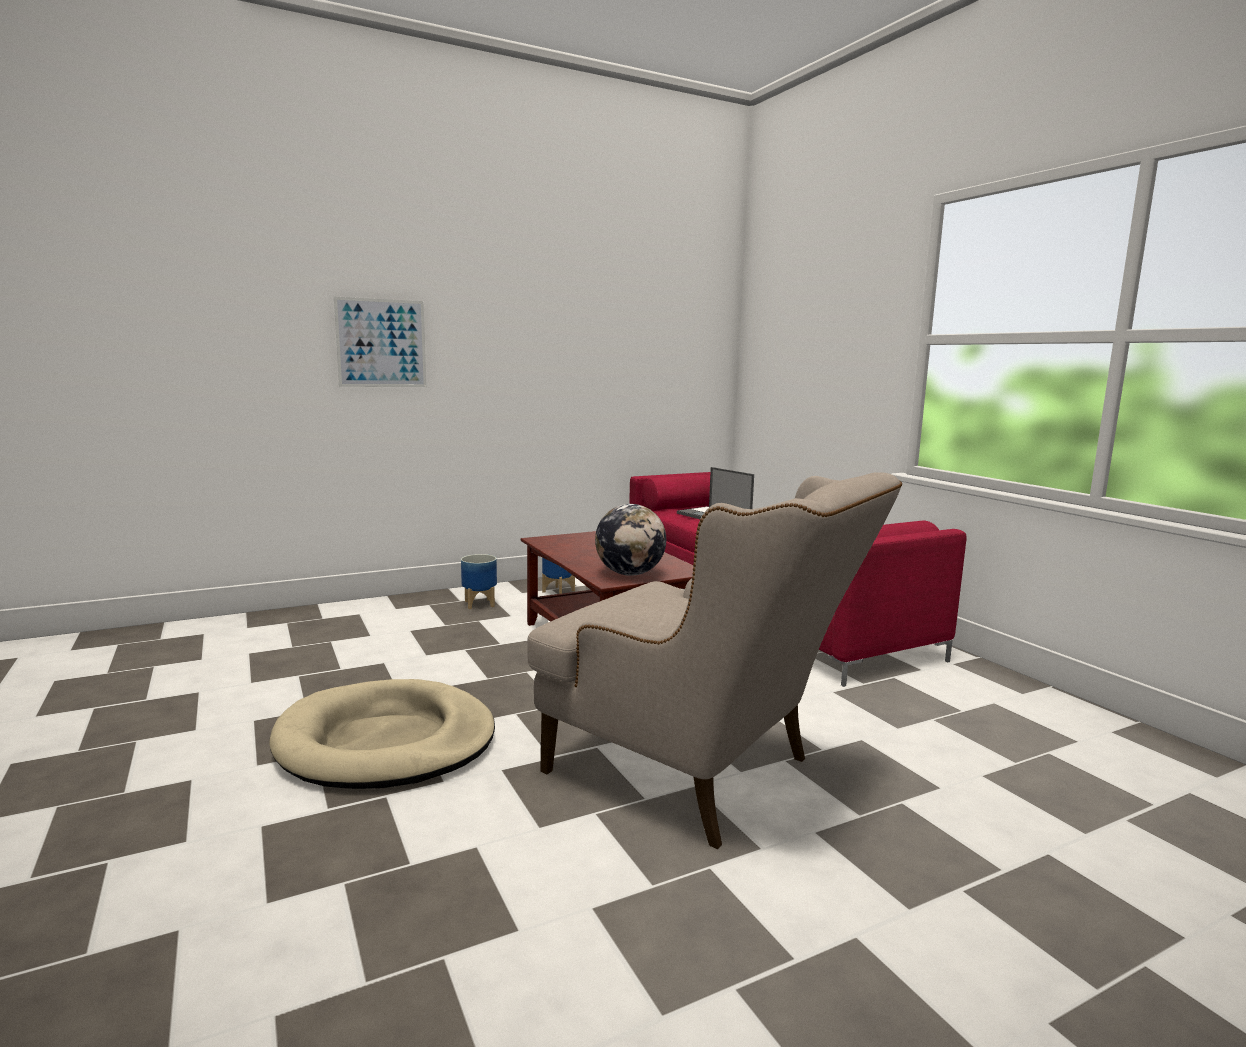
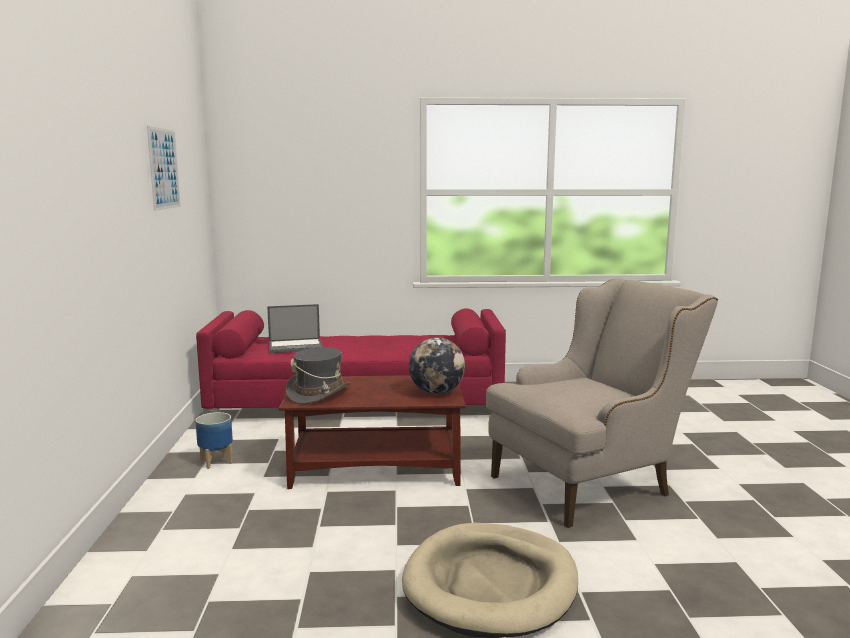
camera: 65 degrees left, 0 degrees up
picture [334,297,427,387] -> picture moved to [147,126,181,211]
planter [461,554,497,609] -> none
none -> grey hat [286,347,351,405]

